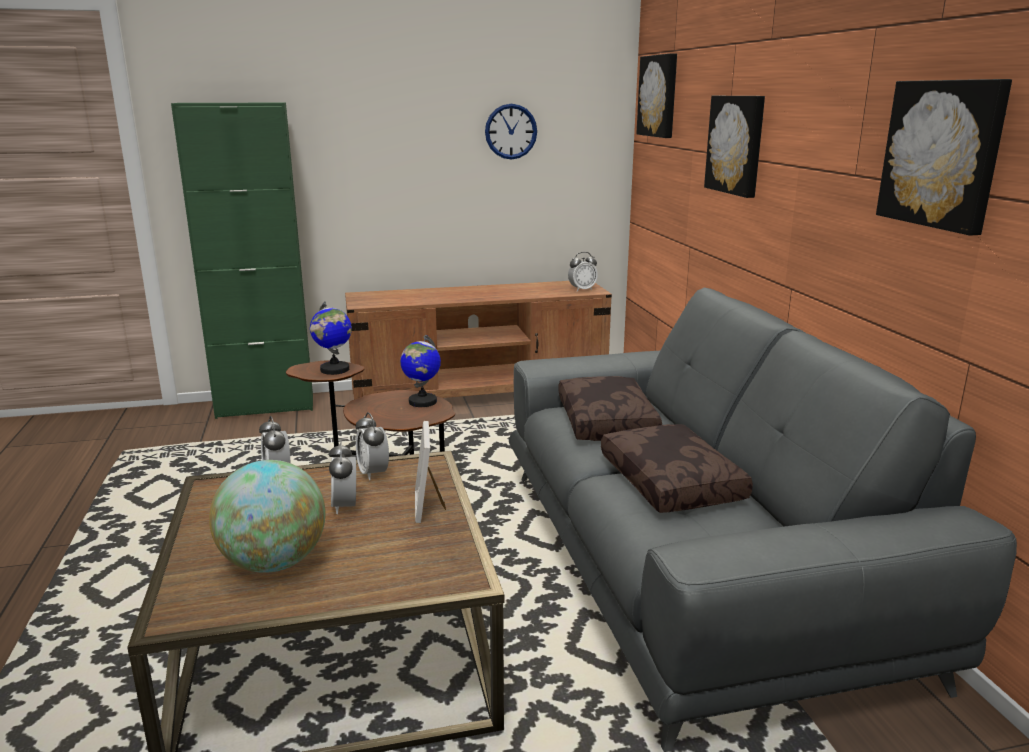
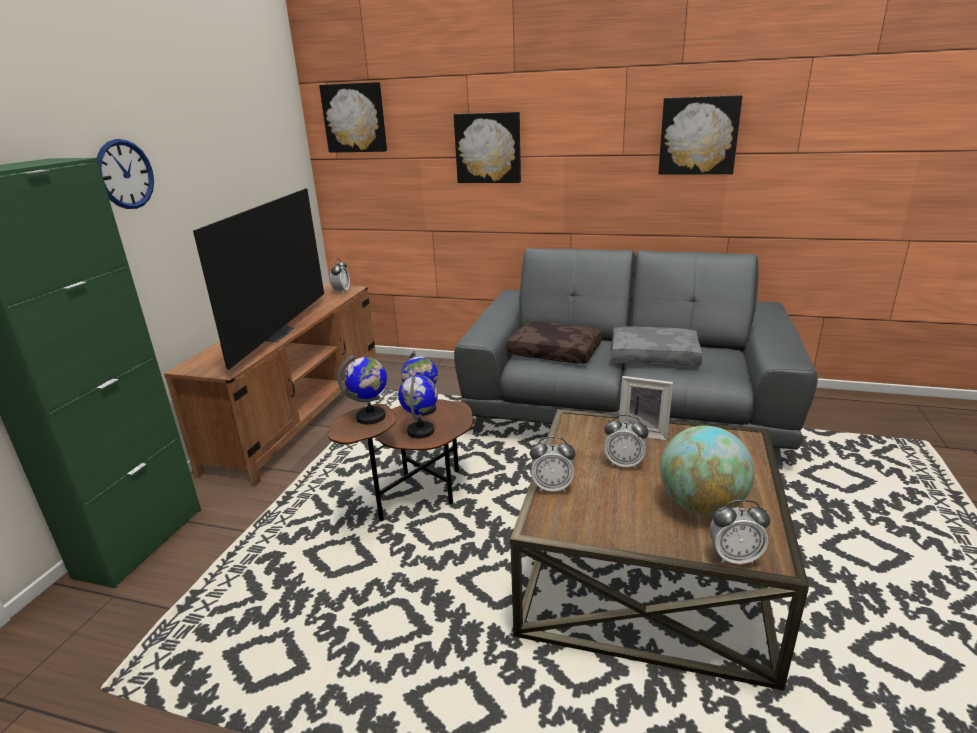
camera: 60 degrees left, 5 degrees up
alarm clock [356,412,389,480] -> alarm clock moved to [709,500,770,564]
wall clock [485,104,537,159] -> wall clock moved to [97,139,154,209]
brown pillow [601,424,753,513] -> grey pillow [611,326,703,366]
none -> television [193,188,324,370]
none -> globe [398,375,438,438]

